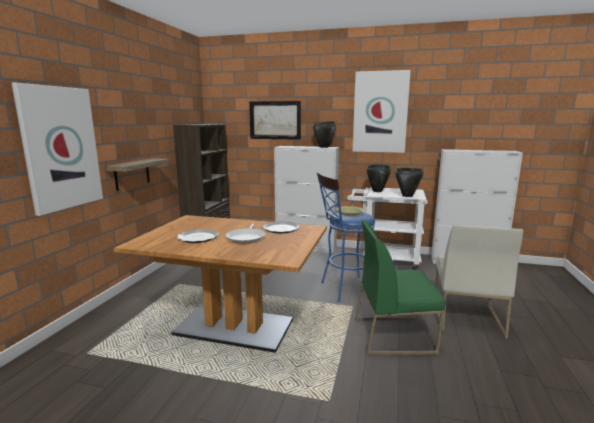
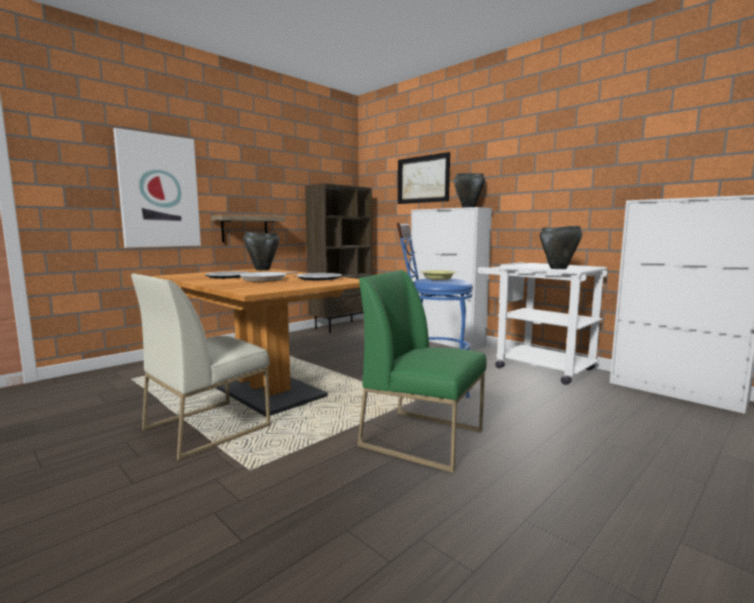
camera: 30 degrees right, 5 degrees down
picture [353,70,411,153] -> none
black cooking pot [367,164,391,192] -> black cooking pot moved to [243,232,280,270]
white chair [435,225,523,339] -> white chair moved to [131,273,270,461]

